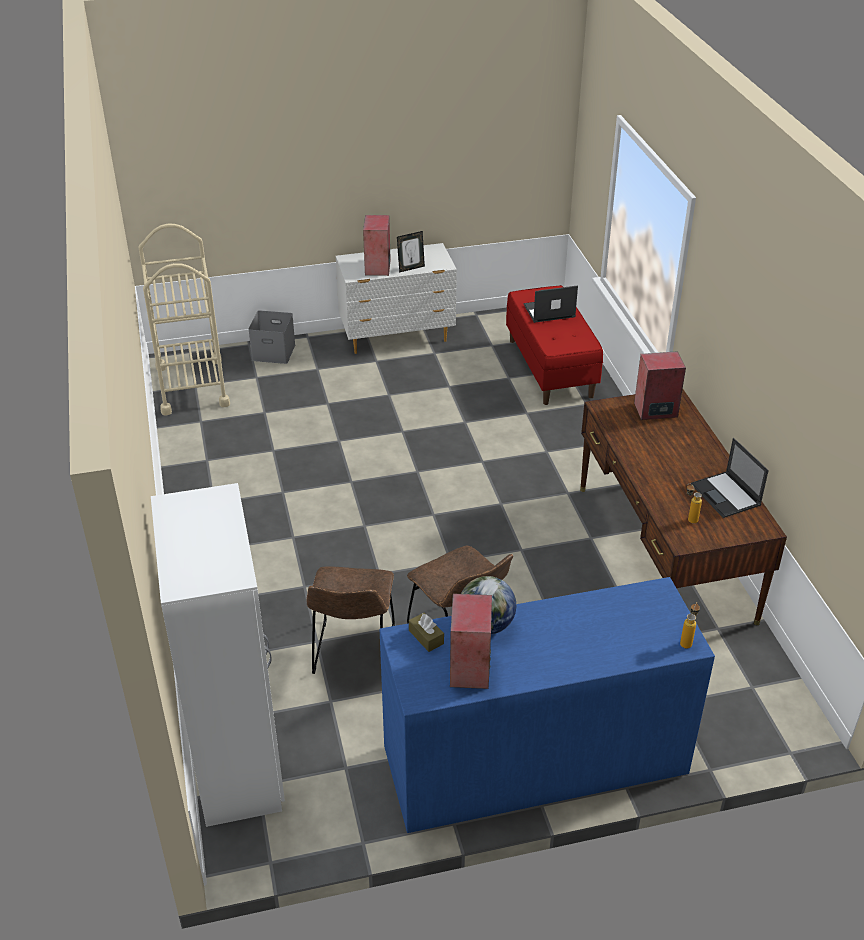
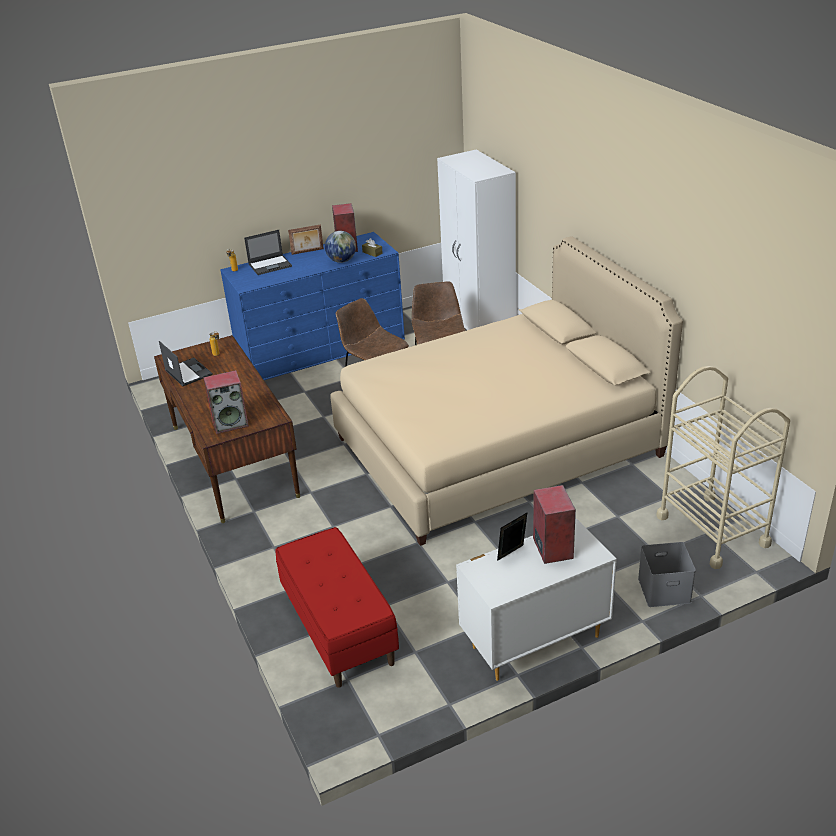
camera: 170 degrees right, 5 degrees down
laptop [523,285,578,323] -> laptop moved to [244,230,292,275]
none -> picture frame [288,224,324,255]
none -> beige bed [330,236,683,546]

